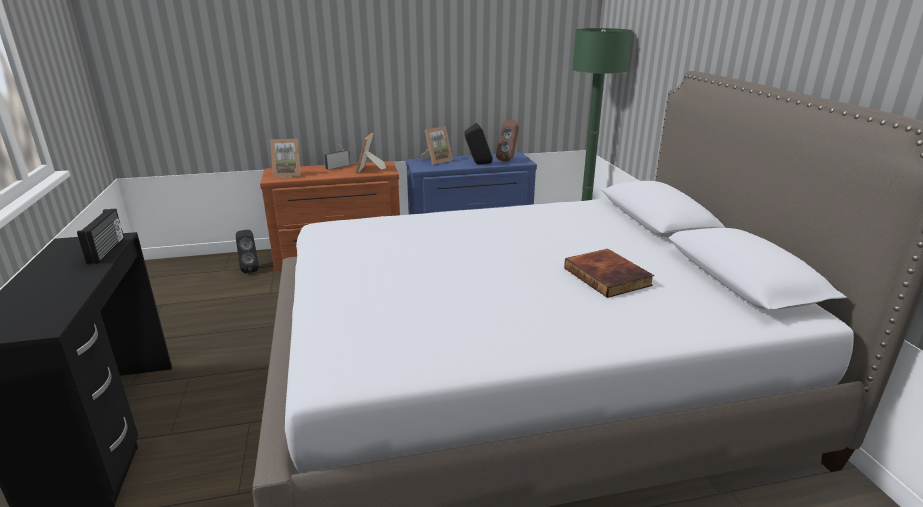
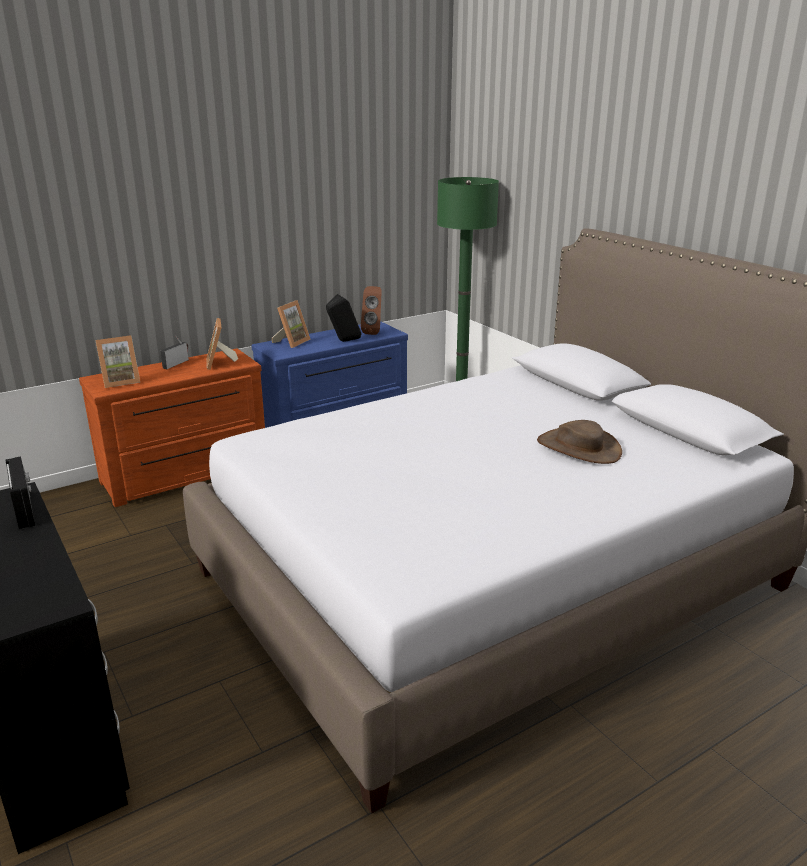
camera: 20 degrees left, 0 degrees up
black speaker [236,230,259,273] -> none
book [564,249,654,298] -> brown hat [537,420,622,464]

